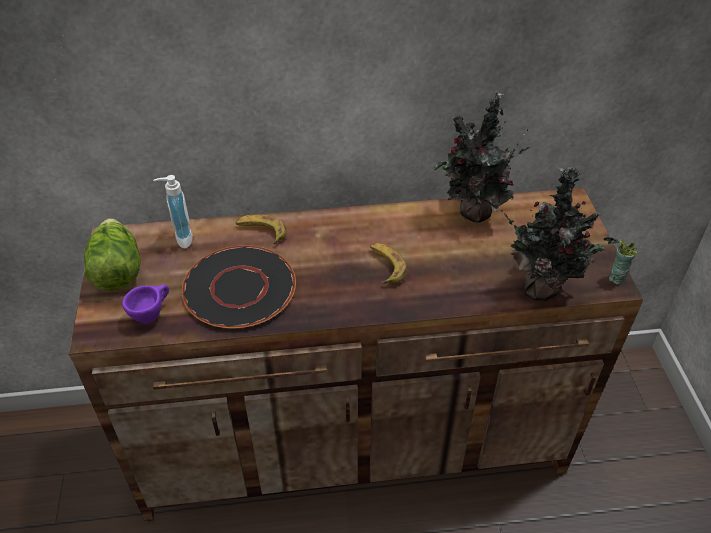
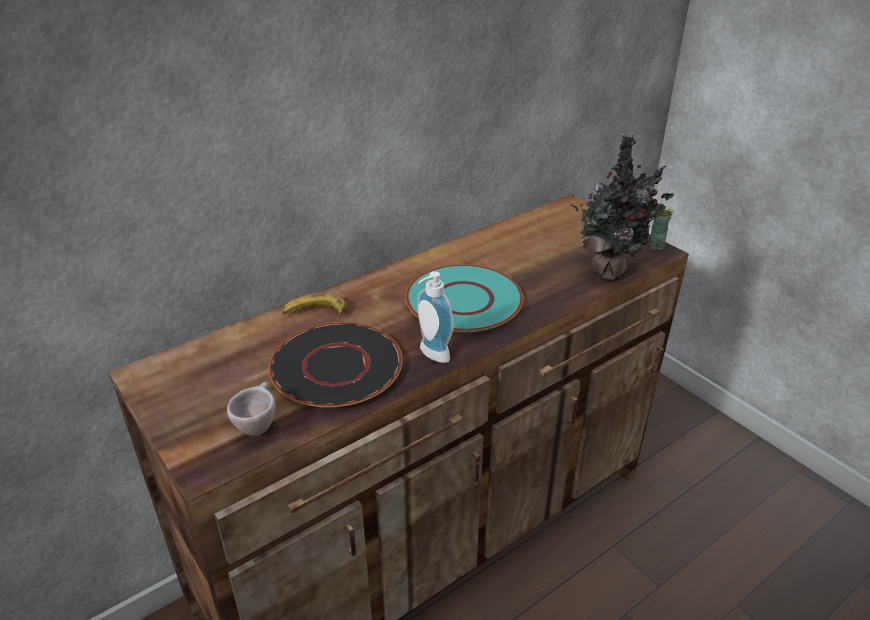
camera: 30 degrees left, 10 degrees down
lettuce [84,218,141,291] -> none
purple cup [122,284,169,323] -> beige cup [227,382,276,436]
soap dispenser [153,175,193,248] -> soap dispenser moved to [417,271,454,363]
banana [370,243,407,284] -> turquoise plate [405,264,523,333]
potted plant [434,91,529,223] -> none

